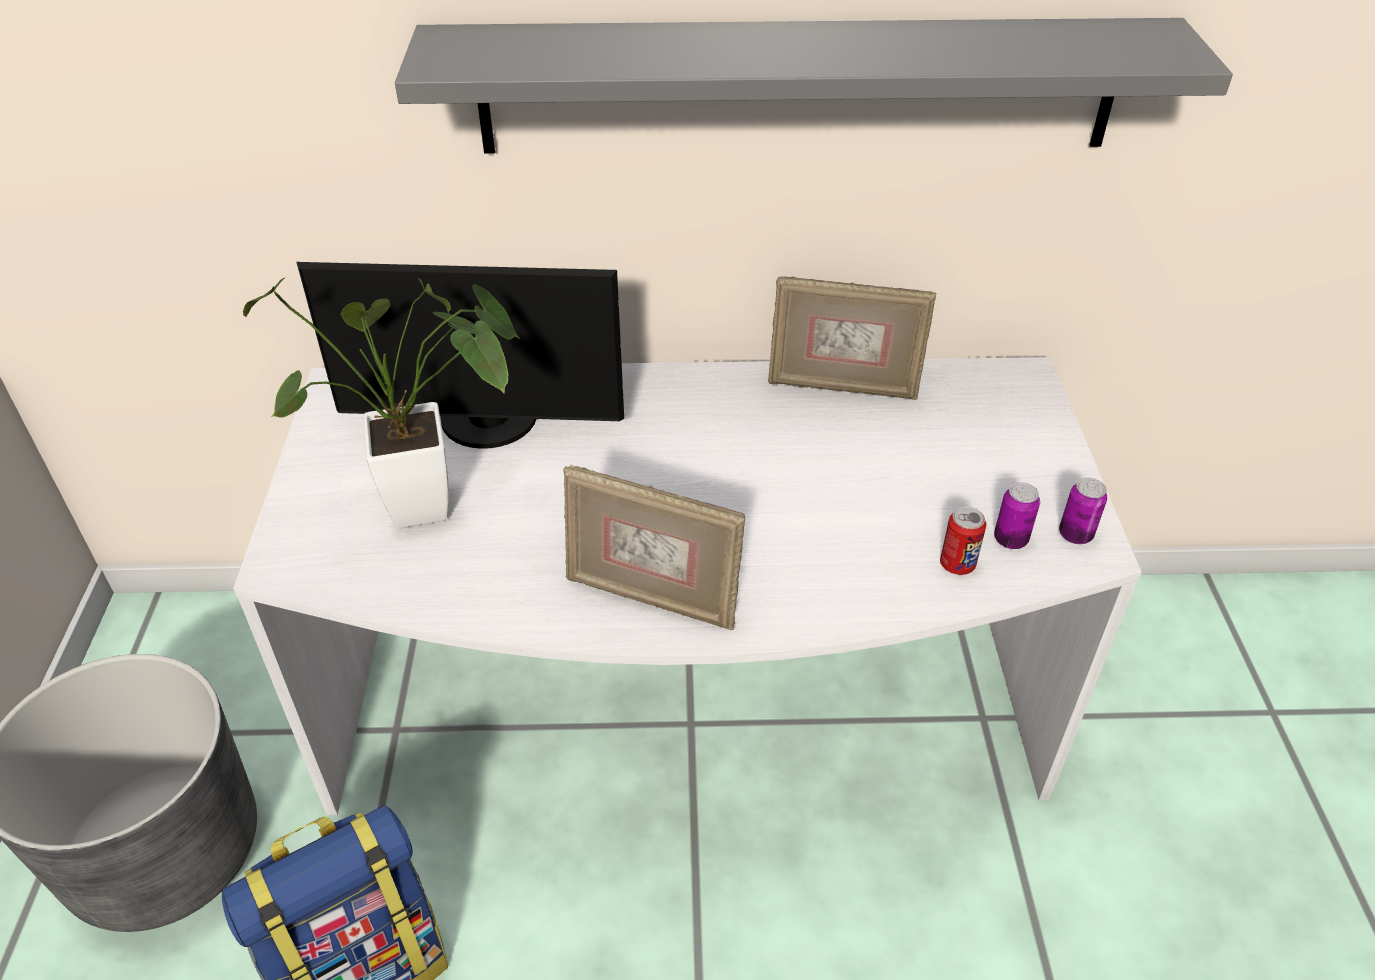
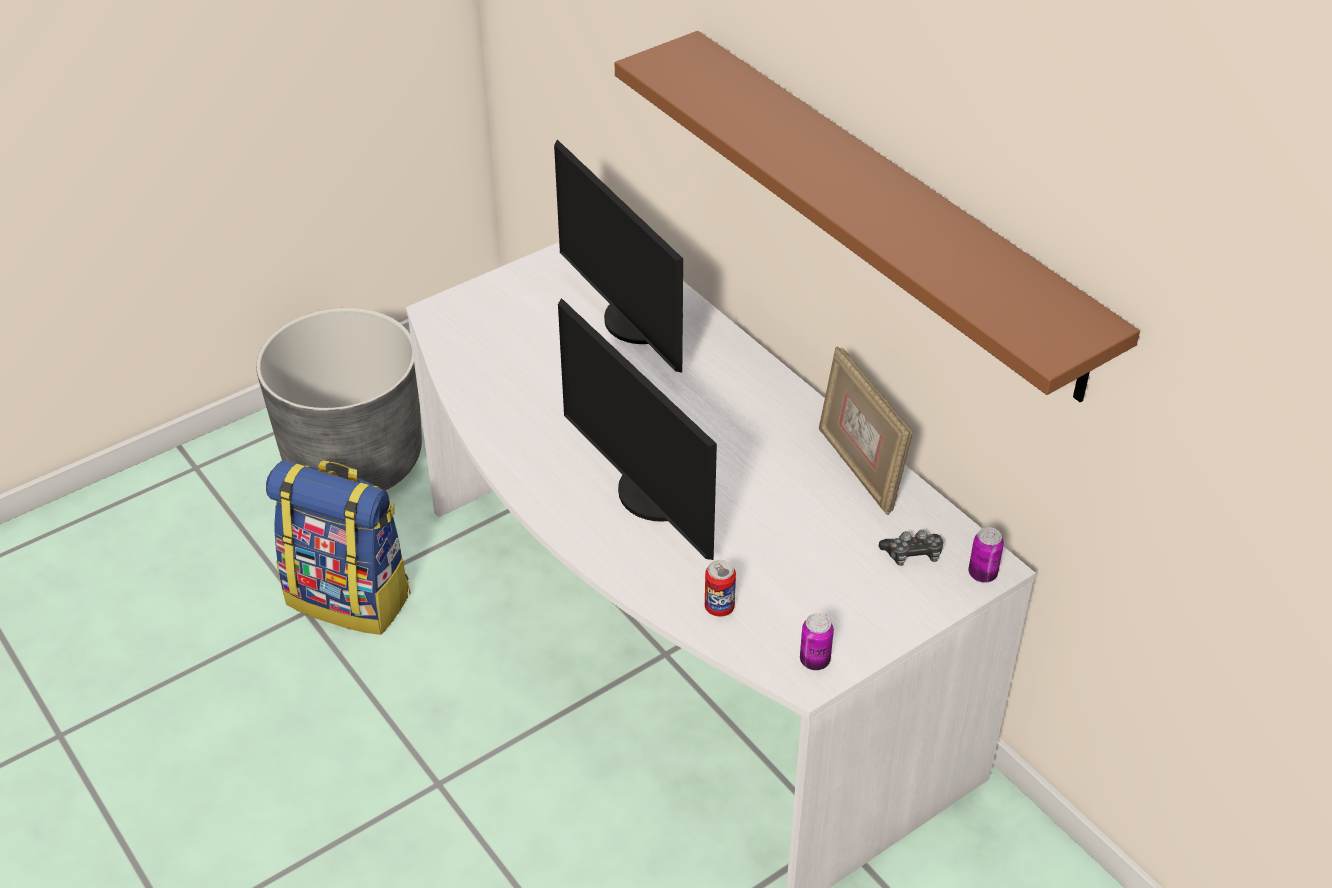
camera: 55 degrees right, 0 degrees up
potted plant [243,278,520,528] -> none
grey shelf [395,18,1233,154] -> brown shelf [615,31,1140,403]
picture frame [564,464,745,630] -> none
can [994,482,1040,549] -> can moved to [968,527,1004,582]
none -> monitor [558,298,717,560]
none -> game controller [879,530,943,566]

